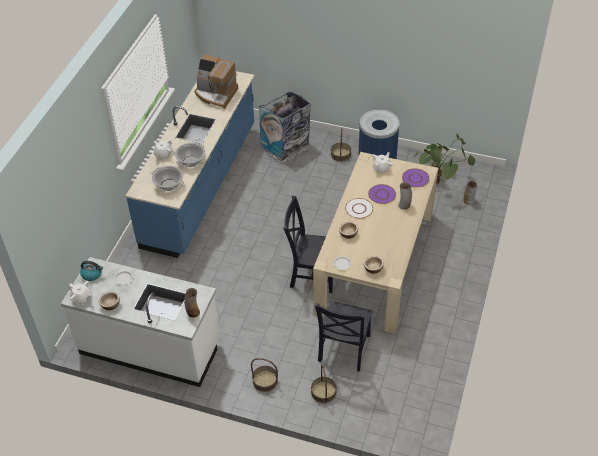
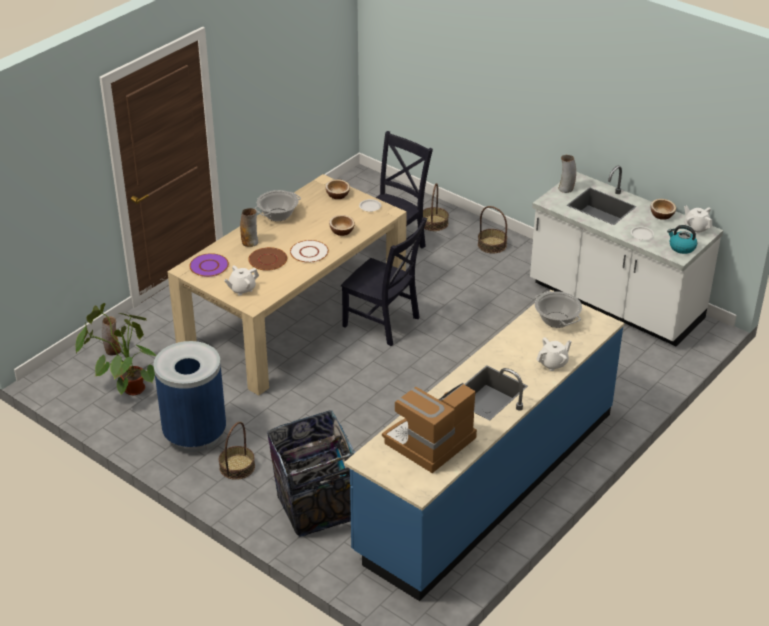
camera: 160 degrees left, 10 degrees down
cooking pot [175,142,205,167] -> cooking pot moved to [254,190,301,221]
coffee machine [194,54,238,109] -> coffee machine turned 90 degrees counterclockwise [382,383,477,473]
purple plate [368,184,396,204] -> brown plate [248,247,287,271]

